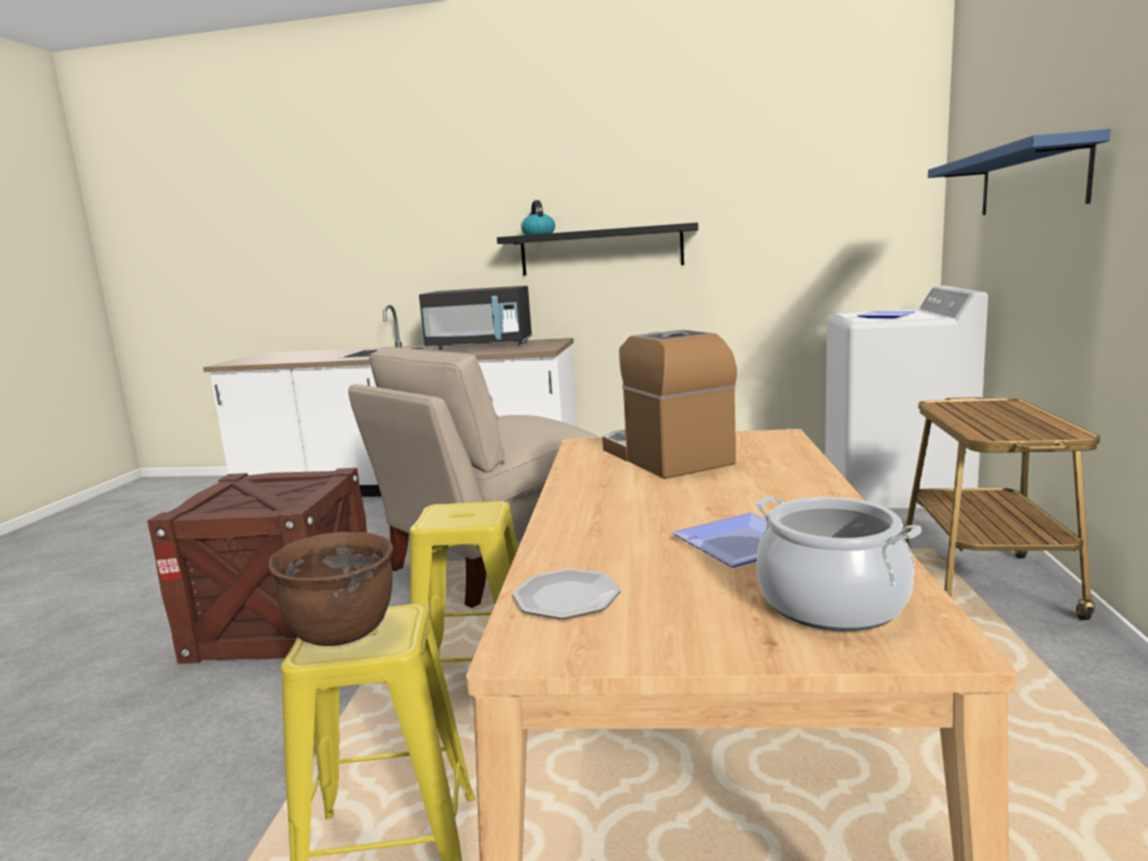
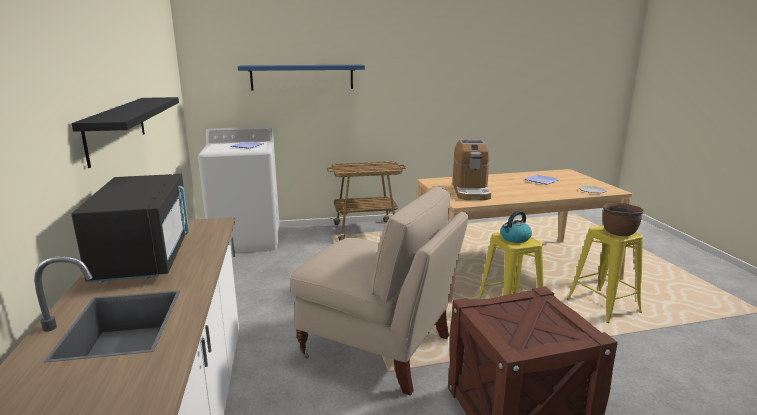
camera: 110 degrees left, 5 degrees up
kettle [521,200,555,235] -> kettle moved to [500,211,532,243]
coffee machine [602,330,737,479] -> coffee machine turned 45 degrees counterclockwise [453,140,491,200]
cooking pot [756,497,922,631] -> none

